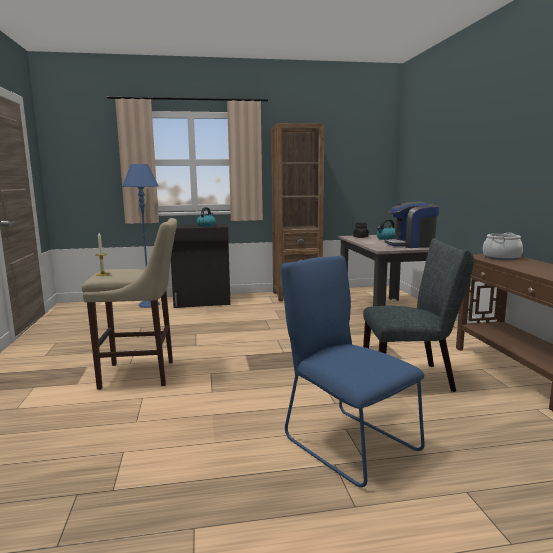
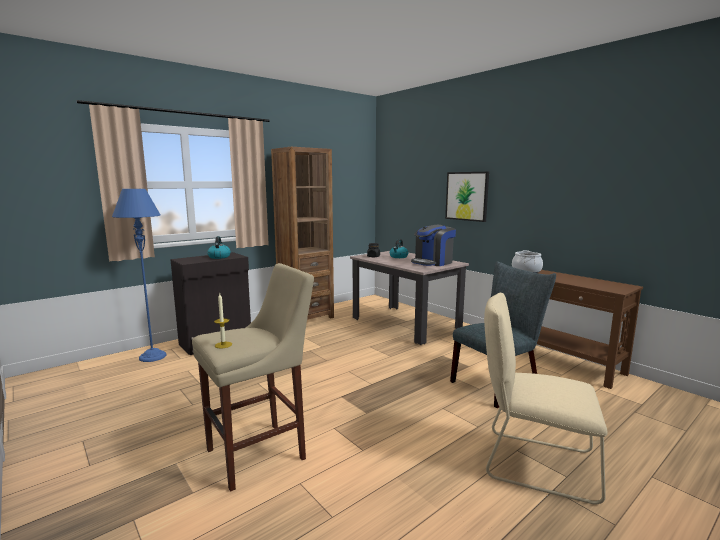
camera: 30 degrees left, 0 degrees up
blue chair [281,256,425,487] -> beige chair [484,293,608,504]
none -> picture [445,172,489,222]

